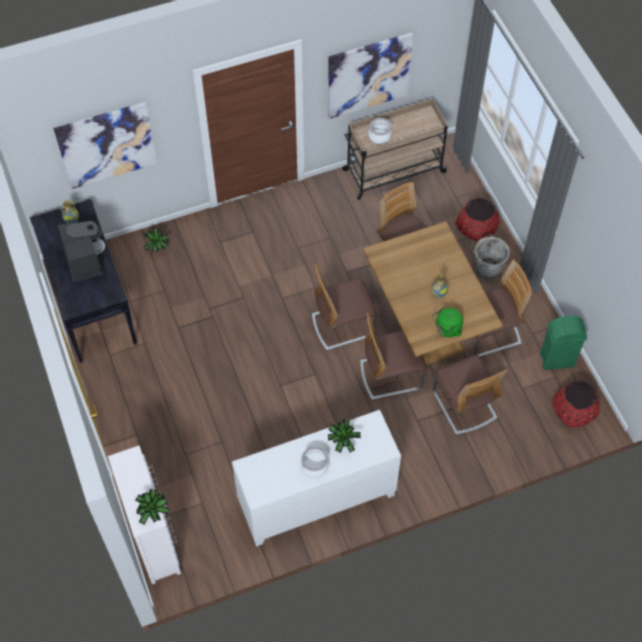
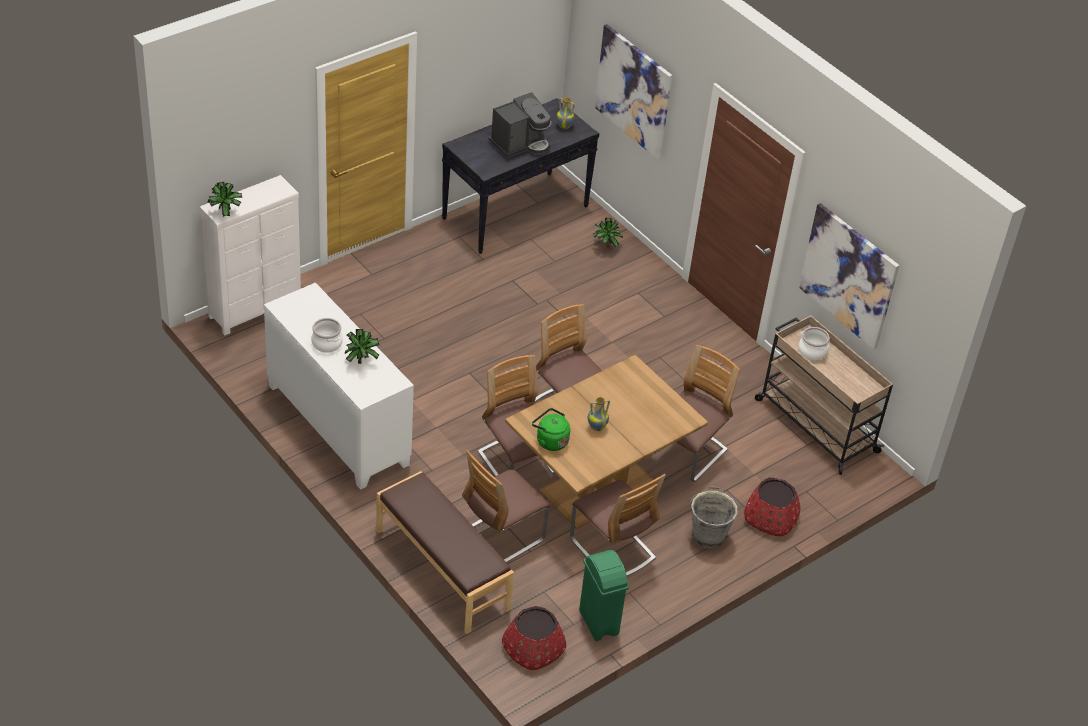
camera: 70 degrees right, 15 degrees down
none -> brown bench [376,471,514,634]

